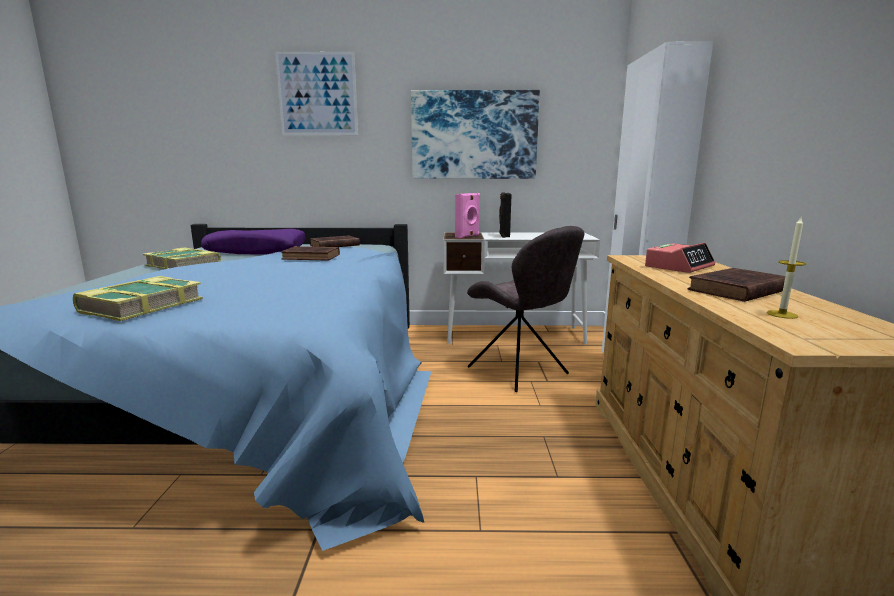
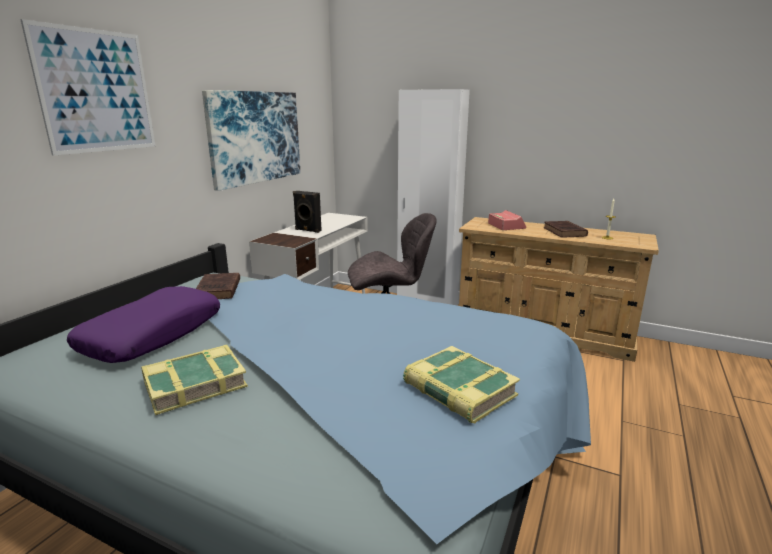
camera: 65 degrees left, 5 degrees up
brown book [281,246,340,260] -> none
pink speaker [455,193,480,238] -> none

